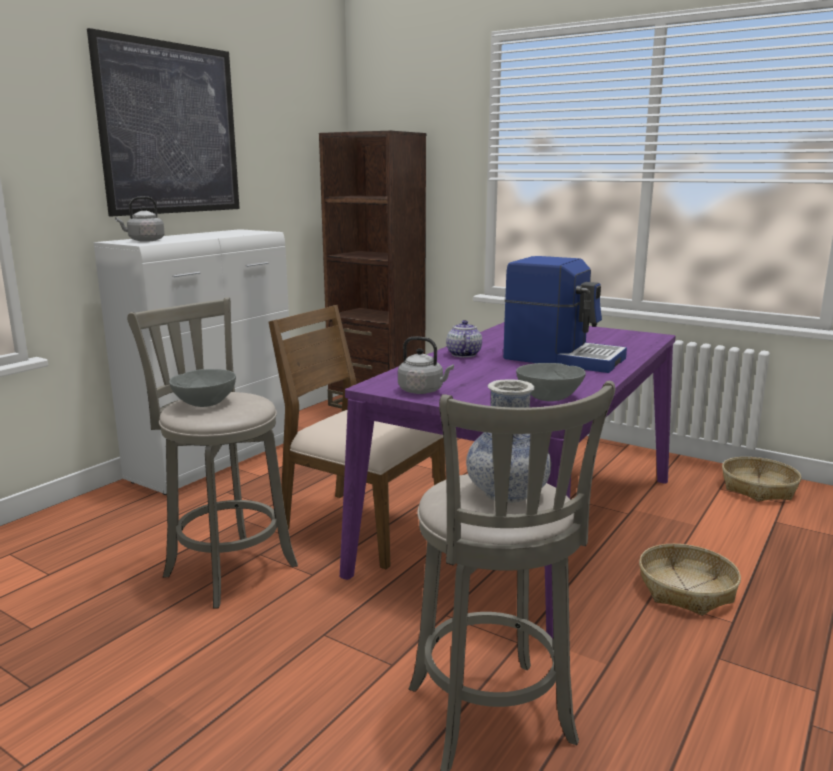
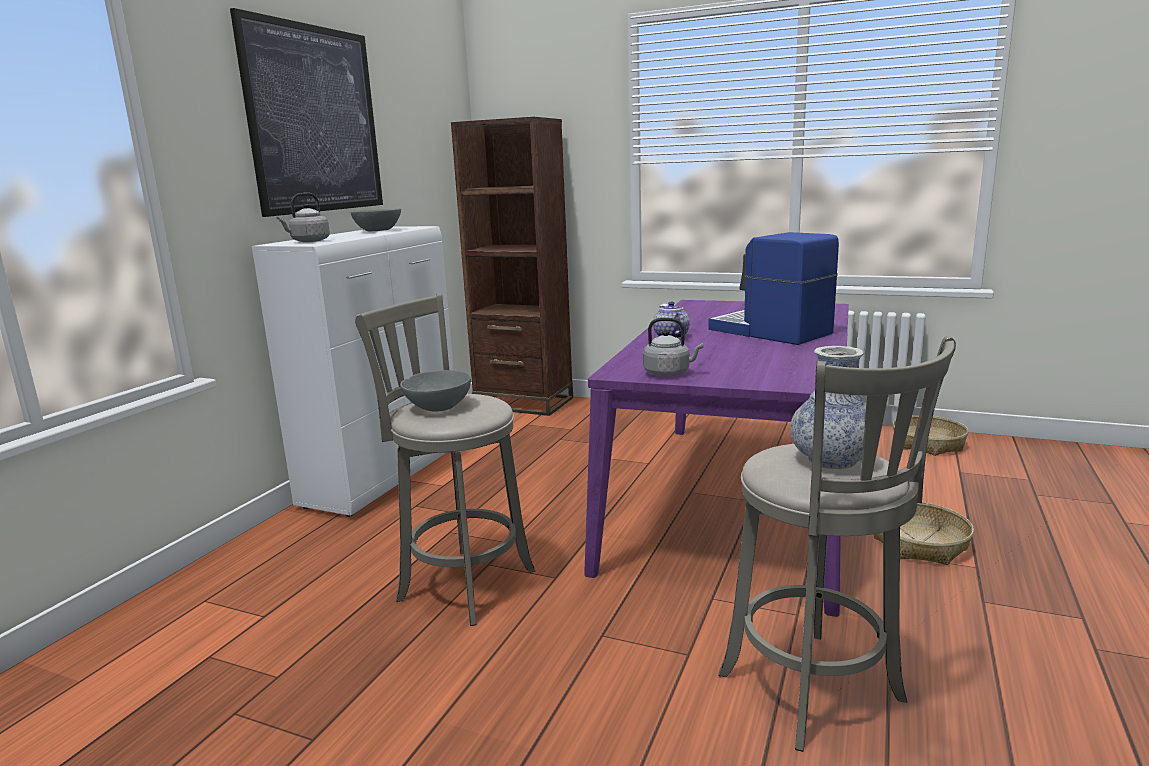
camera: 10 degrees left, 0 degrees up
brown chair [268,305,446,569] -> none
coffee machine [503,256,627,373] -> coffee machine turned 150 degrees counterclockwise [708,232,839,345]
grey bowl [516,363,586,401] -> grey bowl moved to [351,208,401,231]

